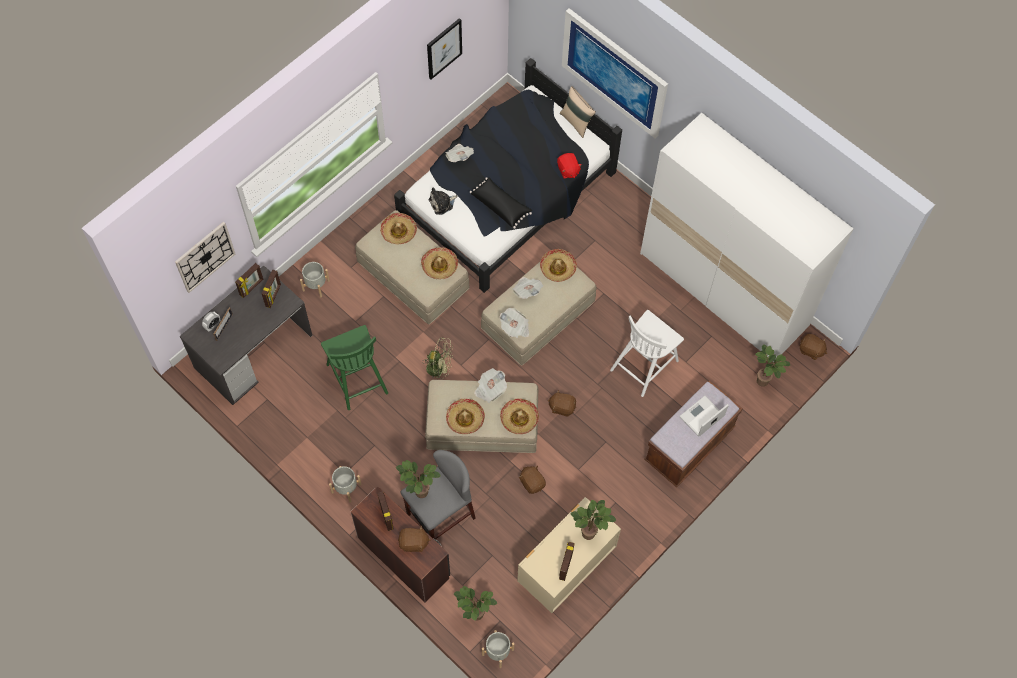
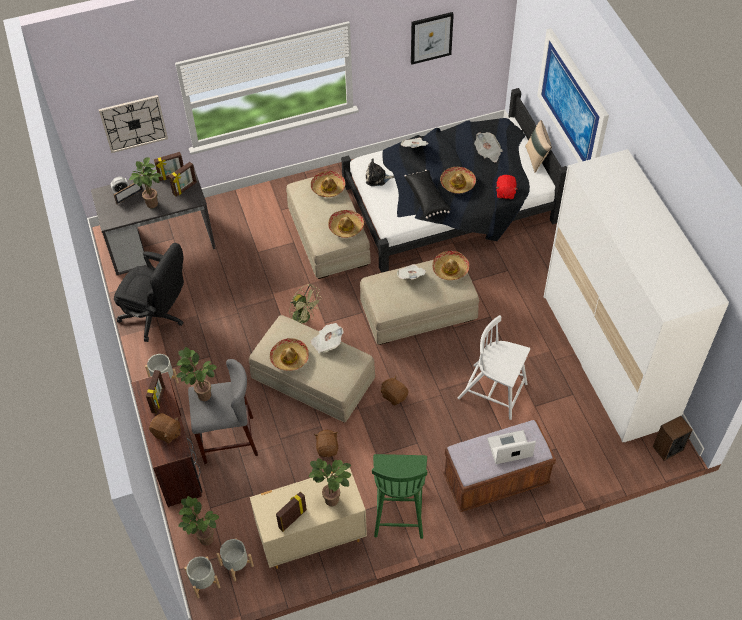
camera: 30 degrees right, 10 degrees down
grey planter [300,262,330,297] -> grey planter moved to [216,538,254,581]
green chair [321,325,388,410] -> green chair moved to [372,454,427,539]
newspaper [500,308,529,338] -> newspaper moved to [474,132,503,162]
hat [500,398,539,434] -> hat moved to [440,167,476,194]
white chair [610,310,684,397] -> white chair turned 45 degrees clockwise [458,315,530,420]
potted plant [755,344,790,387] -> potted plant moved to [129,157,162,208]
brown plush toy [800,334,827,360] -> speaker [653,416,693,461]
none -> black office chair [114,243,184,342]

